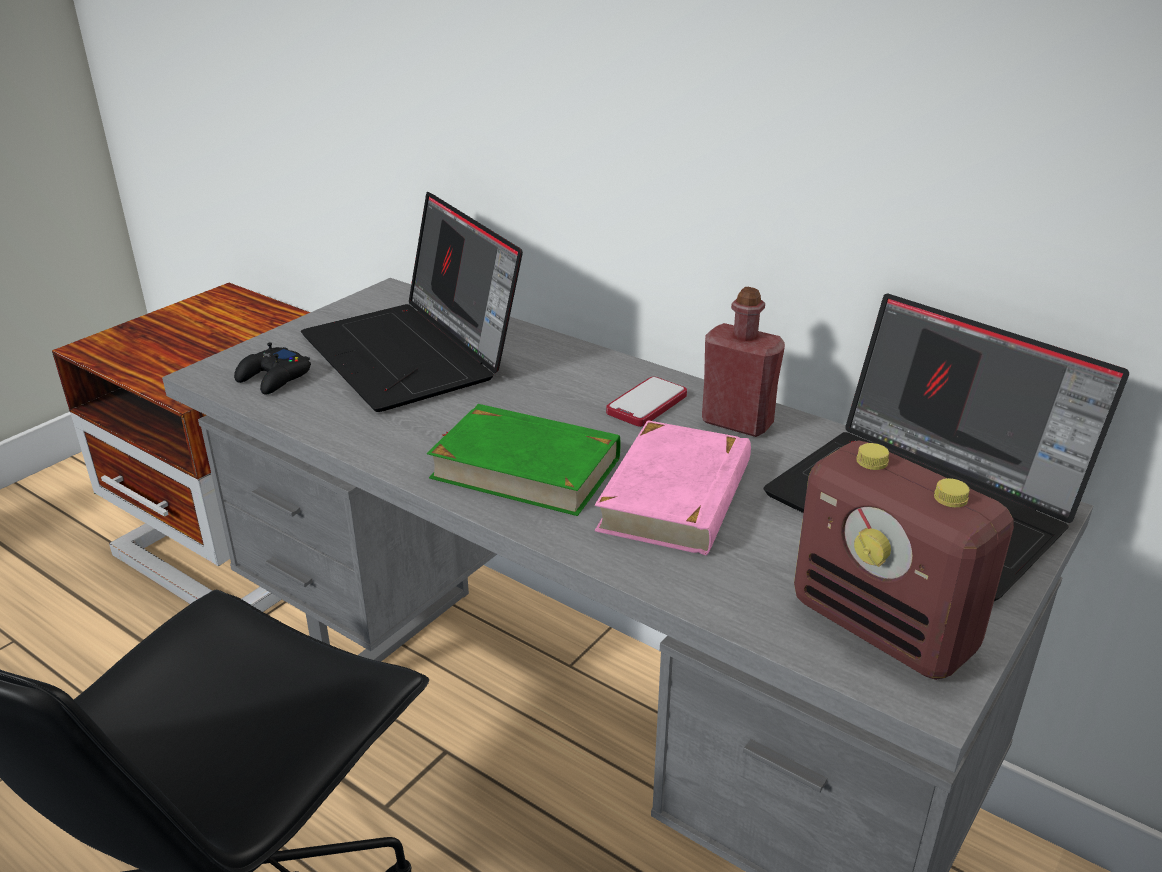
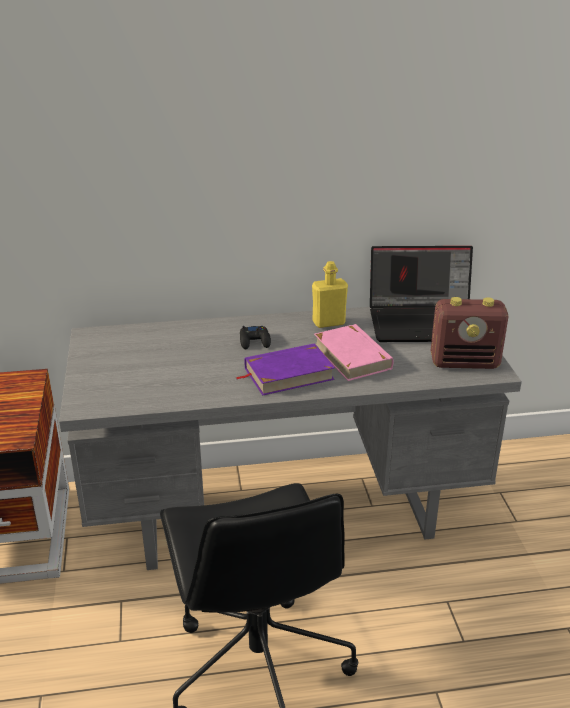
camera: 45 degrees left, 0 degrees up
black game controller [234,342,311,395] -> black game controller moved to [240,326,271,349]
laptop [301,192,523,412] -> none
green book [427,404,620,516] -> purple book [236,343,335,396]
phone [606,377,687,427] -> none
red bottle [702,287,785,437] -> yellow bottle [312,261,348,328]

